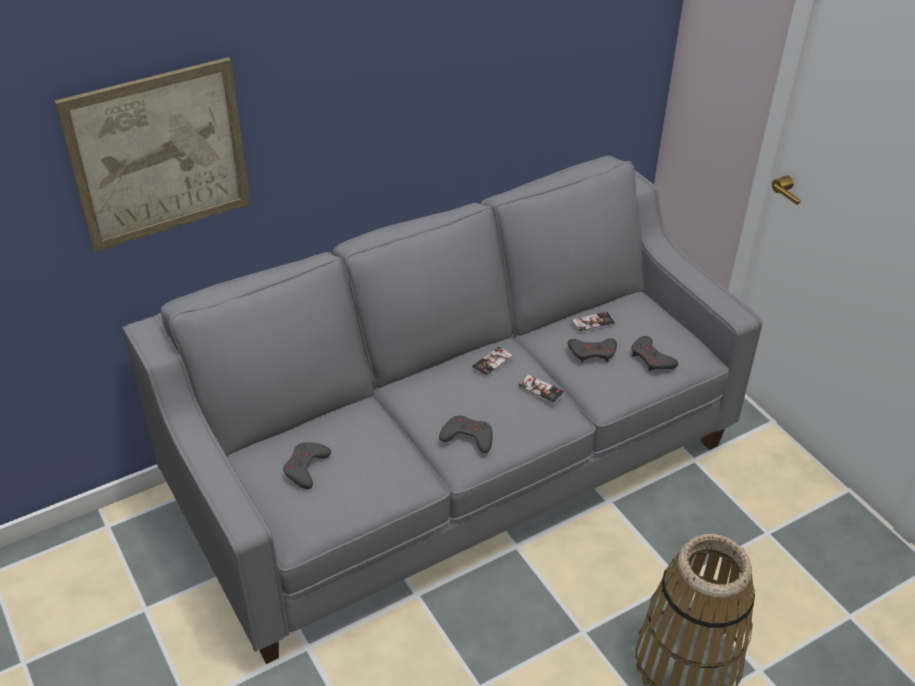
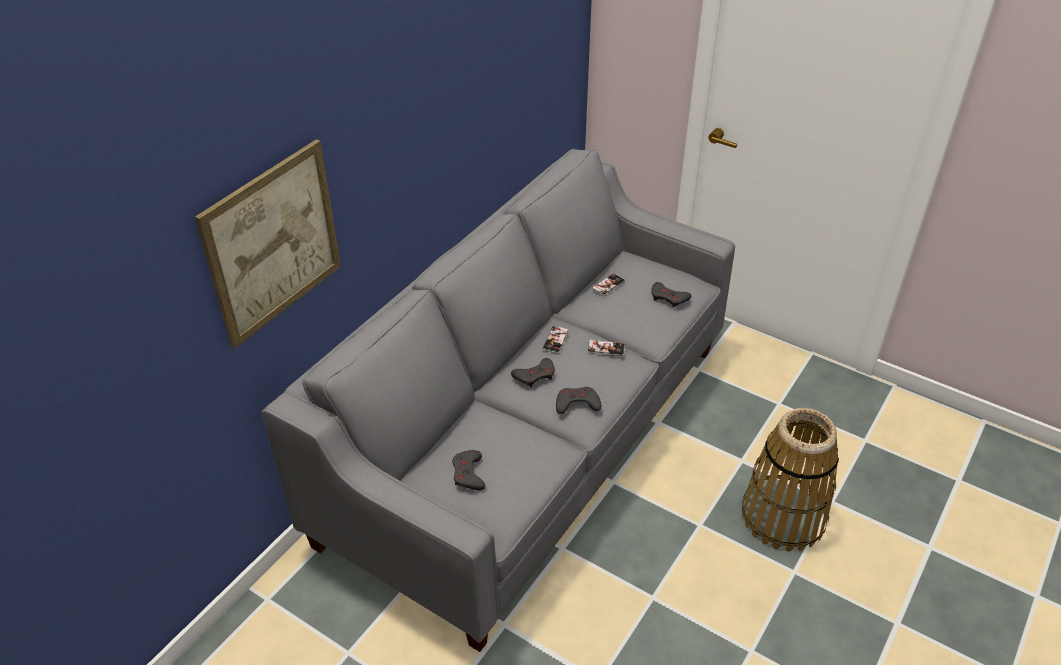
camera: 25 degrees left, 0 degrees up
grey game controller [568,338,617,363] -> grey game controller moved to [511,358,555,387]

